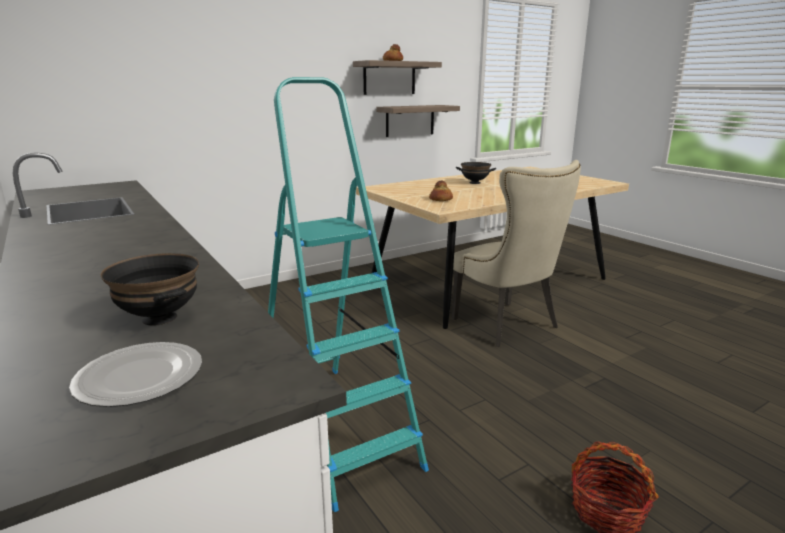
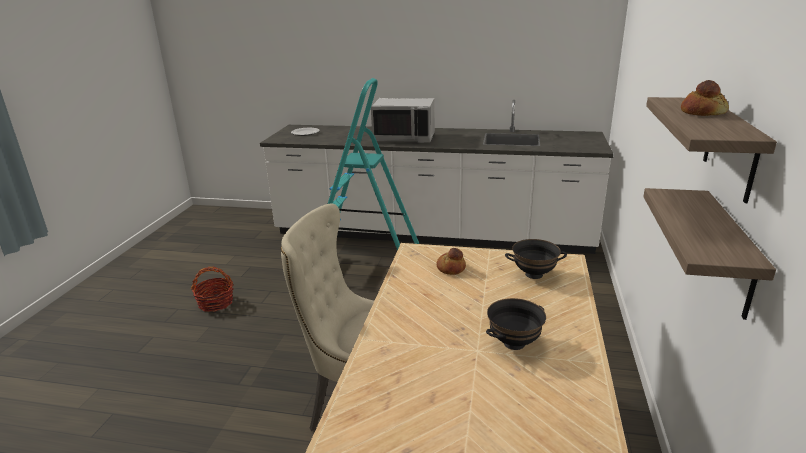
camera: 135 degrees right, 5 degrees up
black bowl [101,253,199,326] -> black bowl moved to [505,239,567,279]
none -> grey microwave [371,98,435,142]

